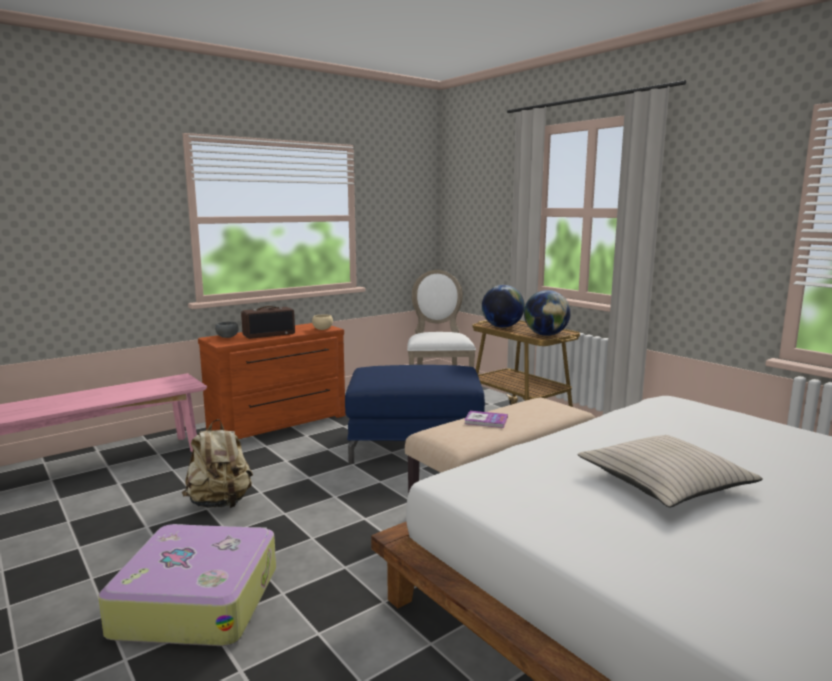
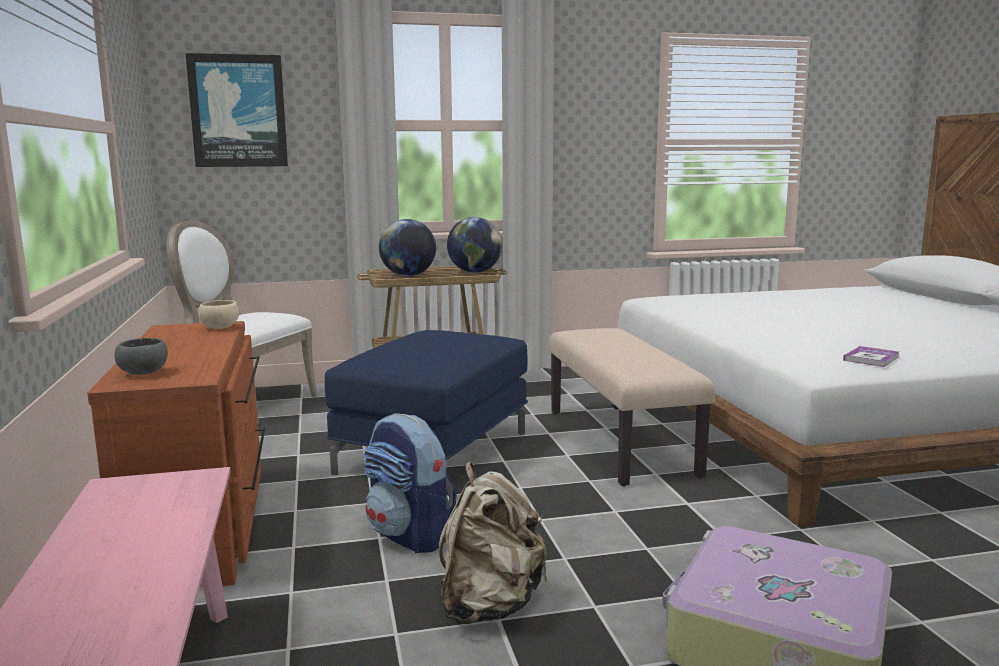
camera: 65 degrees left, 0 degrees up
radio [241,306,295,339] -> none
book [464,411,508,428] -> book moved to [843,346,899,367]
beige pillow [578,435,763,507] -> none
none -> picture [186,53,288,167]
none -> backpack [363,413,457,553]

